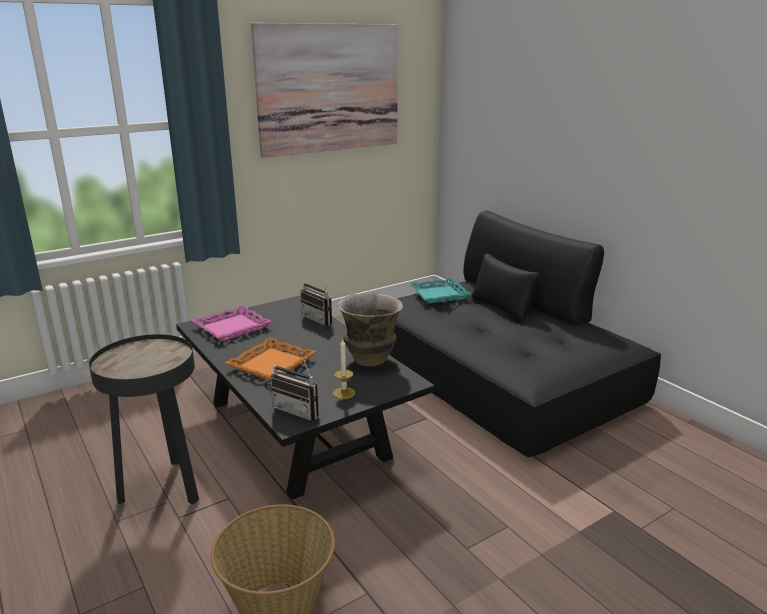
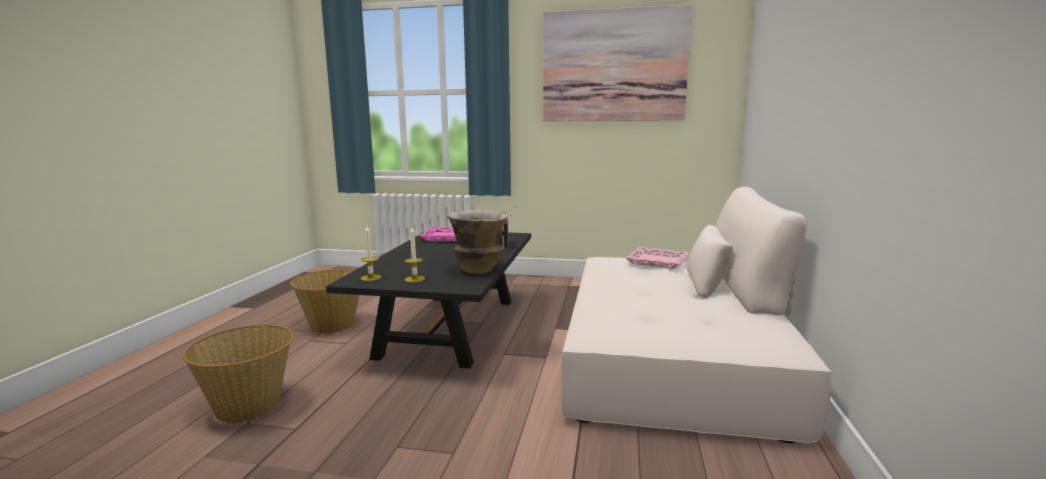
camera: 45 degrees right, 10 degrees down
black side table [89,334,199,505] -> basket [290,269,359,334]
orange tray [225,337,316,381] -> none
radio [270,351,319,421] -> candle [361,226,381,281]
black sofa [389,210,661,457] -> beige sofa [561,187,831,443]
turquoise tray [409,278,472,304] -> pink tray [625,247,689,269]

